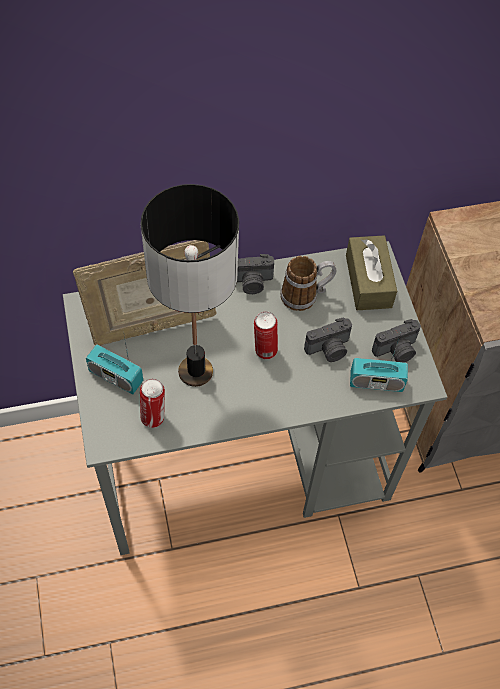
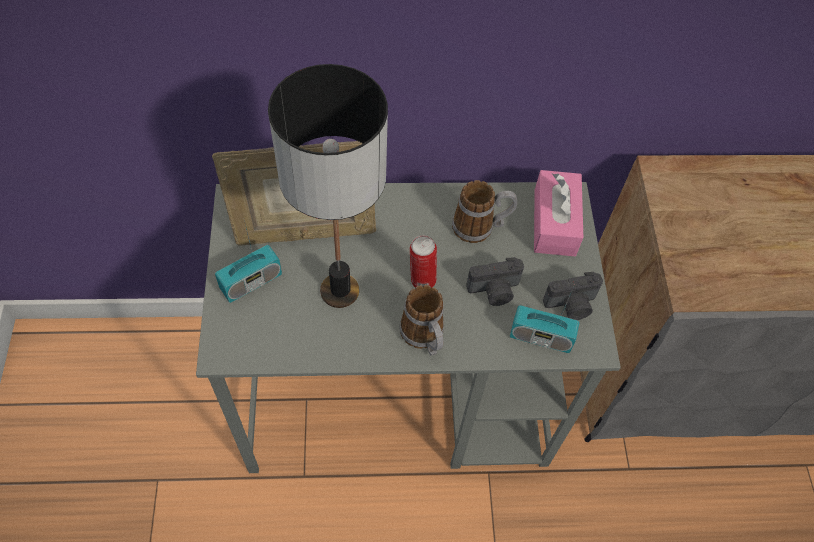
camera: 10 degrees right, 0 degrees up
radio [86,335,143,394] -> radio turned 75 degrees counterclockwise [215,220,282,303]
can [140,379,165,428] -> none
camera [237,254,274,294] -> none
brown tissue box [346,236,397,310] -> pink tissue box [534,170,583,256]
none -> mug [399,285,444,356]

